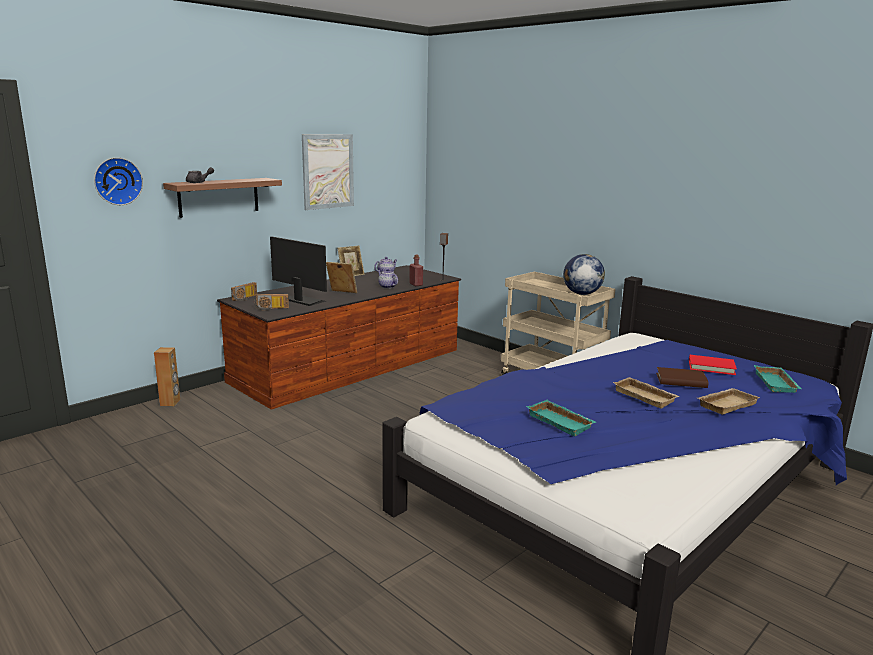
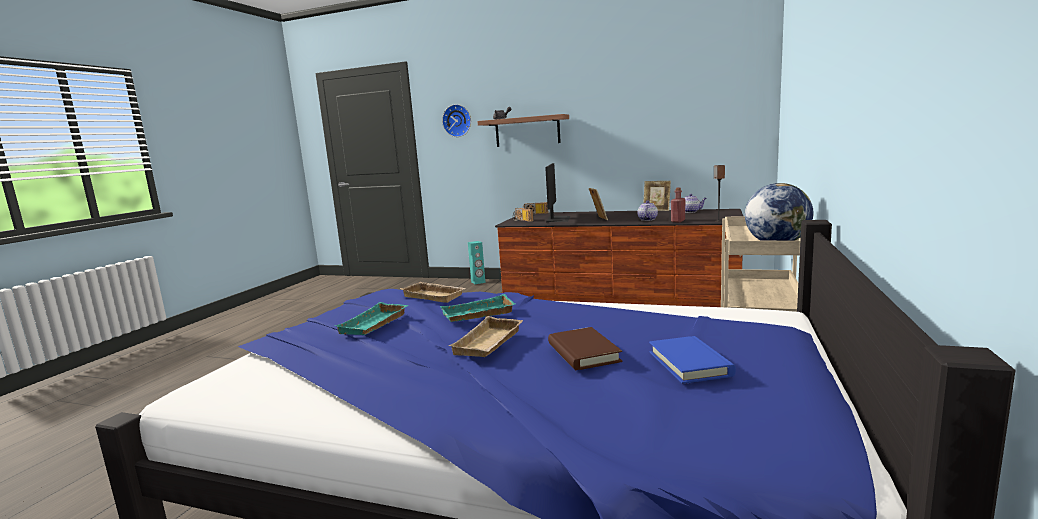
camera: 65 degrees right, 5 degrees down
brown speaker [154,347,180,406] -> turquoise speaker [468,241,485,284]
picture [302,134,354,210] -> none
red book [689,355,737,375] -> blue book [649,336,736,384]
beige tray [698,388,760,415] -> beige tray moved to [400,282,466,303]
turquoise tray [754,365,802,393] -> turquoise tray moved to [440,294,515,322]

